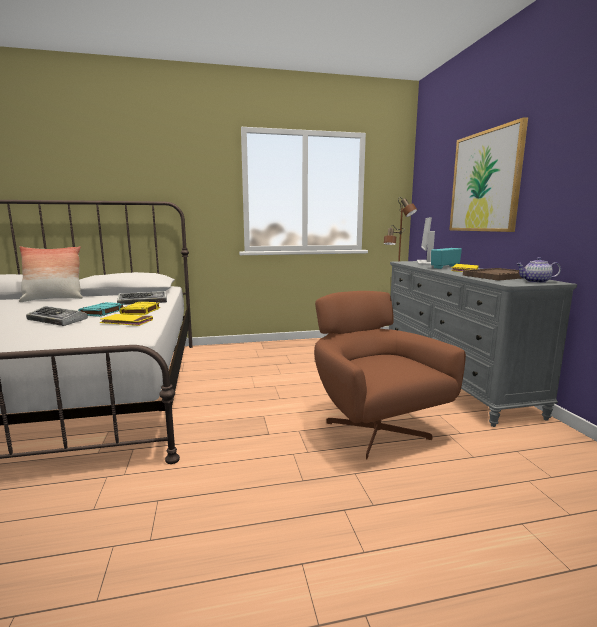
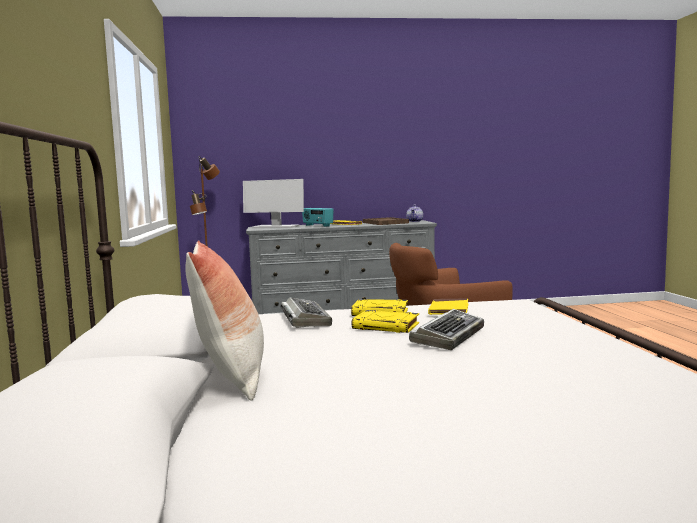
camera: 85 degrees left, 5 degrees down
turquoise book [78,302,124,317] -> yellow book [352,310,419,333]
picture [449,117,528,232] -> none

